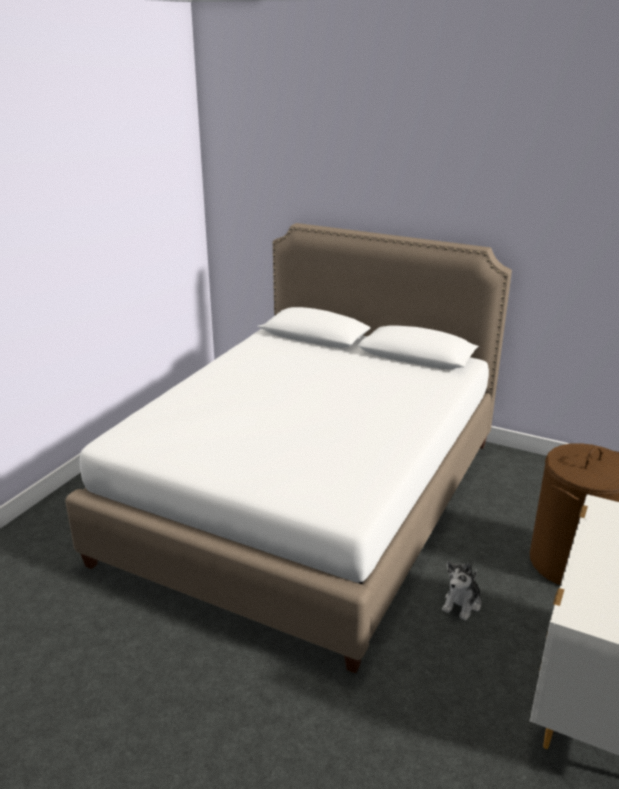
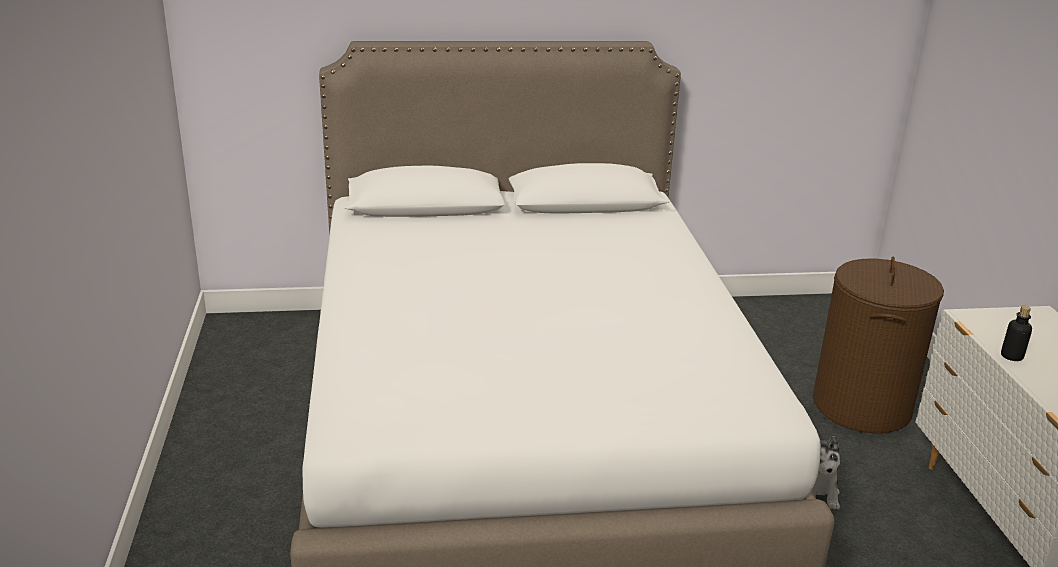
camera: 35 degrees left, 0 degrees up
none -> bottle [1001,306,1032,361]

